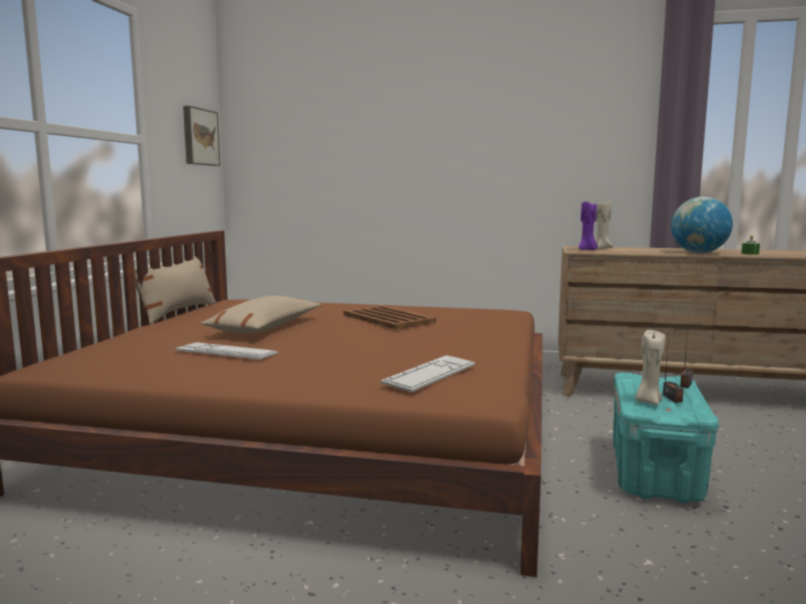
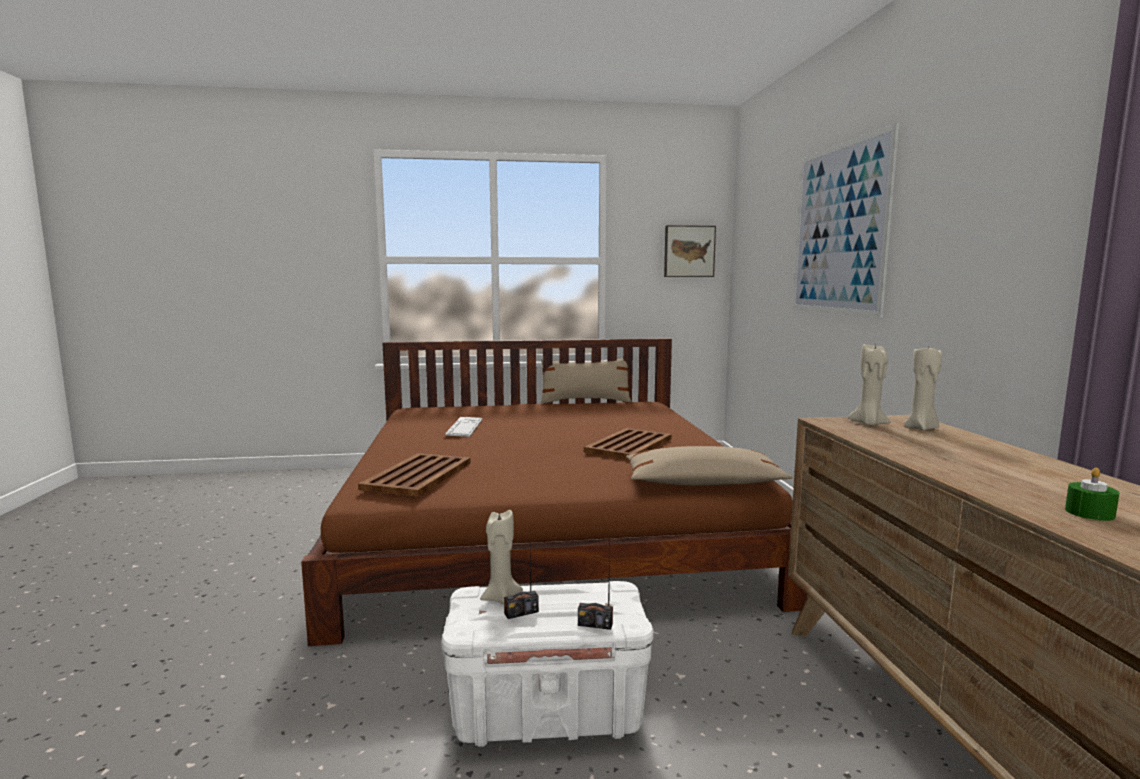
camera: 70 degrees right, 0 degrees up
beige pillow [201,296,321,333] -> beige pillow moved to [626,446,793,486]
keyboard [380,355,475,392] -> brown tray [358,453,471,497]
purple candle [579,202,598,250] -> beige candle [848,344,891,426]
turquoise storage box [613,373,719,504] -> white storage box [441,581,654,747]
globe [671,197,733,253] -> none
none -> picture [793,123,899,318]

